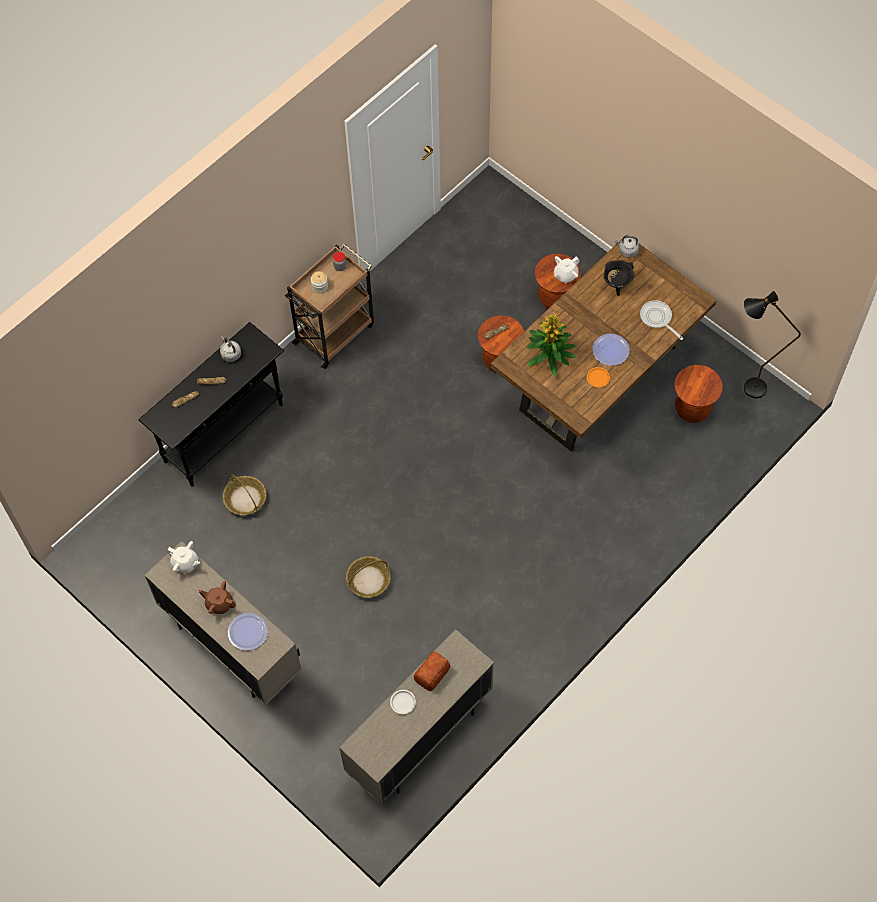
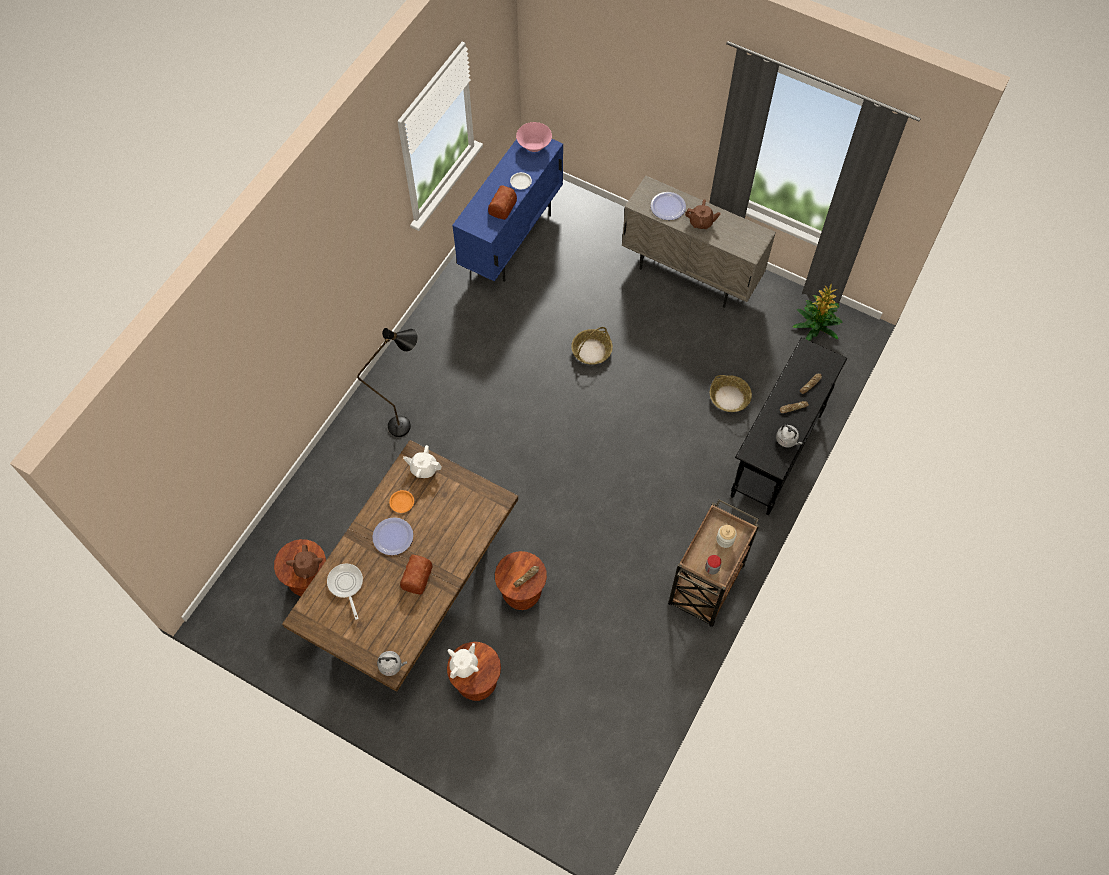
camera: 165 degrees right, 0 degrees up
white teapot [167,541,200,573] -> white teapot moved to [403,445,442,478]
beige cabinet [339,629,494,804] -> blue cabinet [452,139,563,282]
potted plant [527,312,576,376] -> potted plant moved to [793,283,843,341]
black cooking pot [603,260,634,296] -> none
frying pan [640,300,683,340] -> frying pan turned 150 degrees counterclockwise [327,564,363,620]
black floor lamp [744,291,801,398] -> black floor lamp moved to [357,328,418,437]
none -> brown teapot [286,545,322,579]
none -> bread [400,555,432,595]
none -> pink bowl [516,122,552,152]

